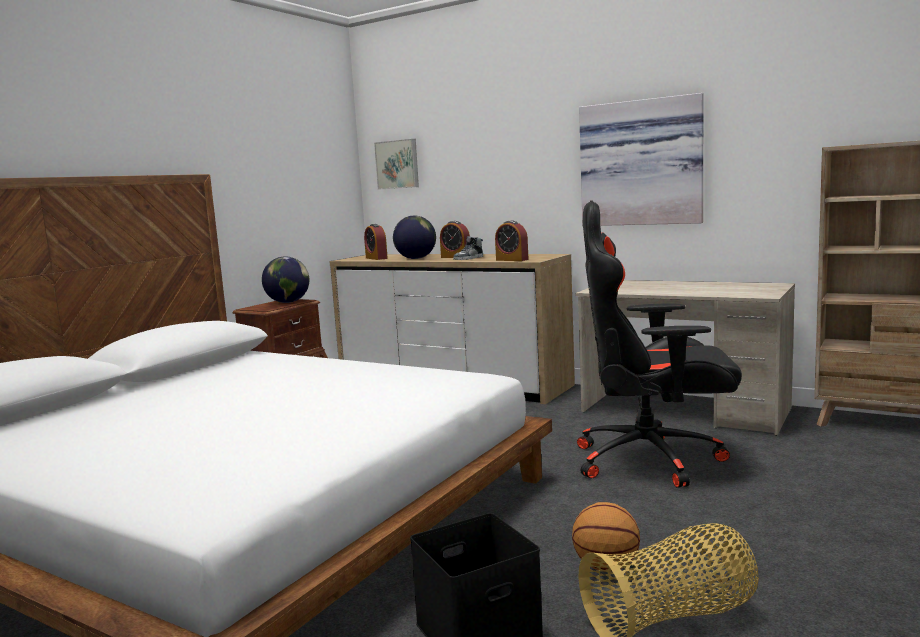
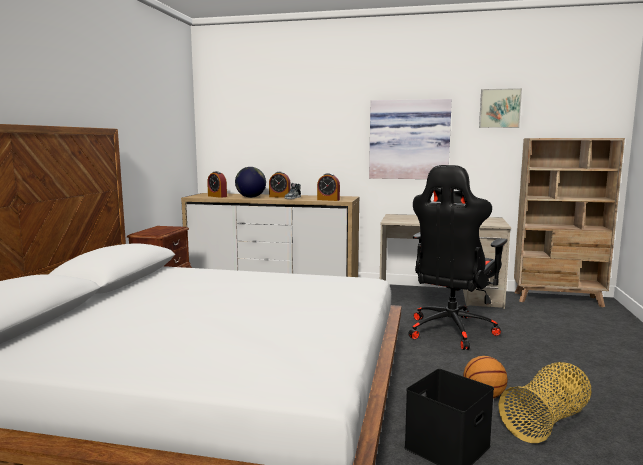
camera: 20 degrees left, 0 degrees up
globe [262,256,309,303] -> none
picture [374,139,419,190] -> picture moved to [479,88,522,128]
black office chair [577,200,742,488] -> black office chair turned 45 degrees counterclockwise [408,165,507,350]

